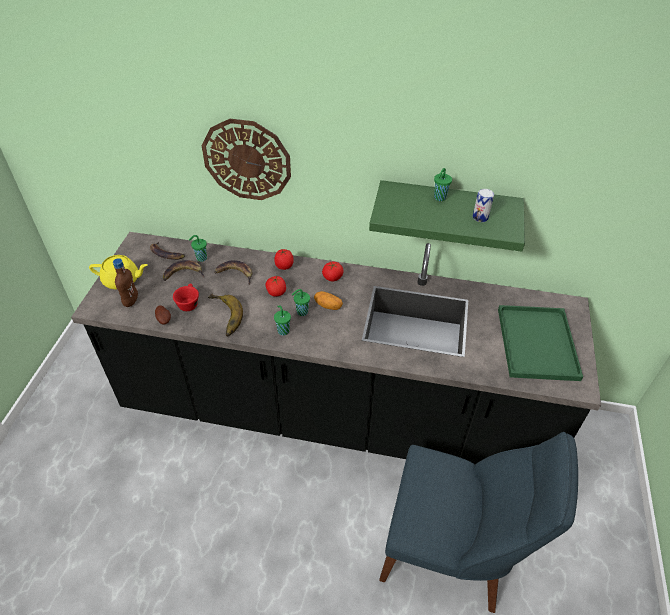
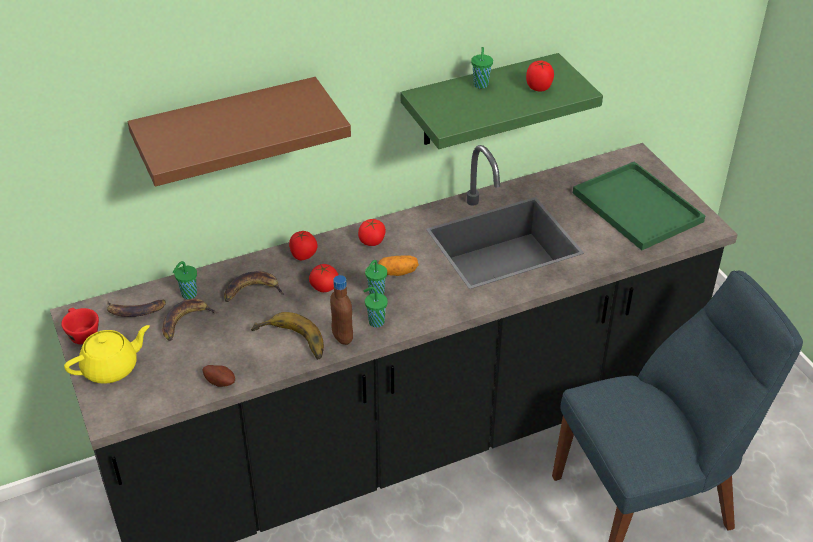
camera: 35 degrees left, 5 degrees down
brown bottle [113,258,138,307] -> brown bottle moved to [330,275,353,345]
red cup [173,284,199,311] -> red cup moved to [61,308,99,344]
wall clock [202,119,291,200] -> brown shelf [128,77,351,186]
can [473,189,494,222] -> tomato [526,60,554,92]

